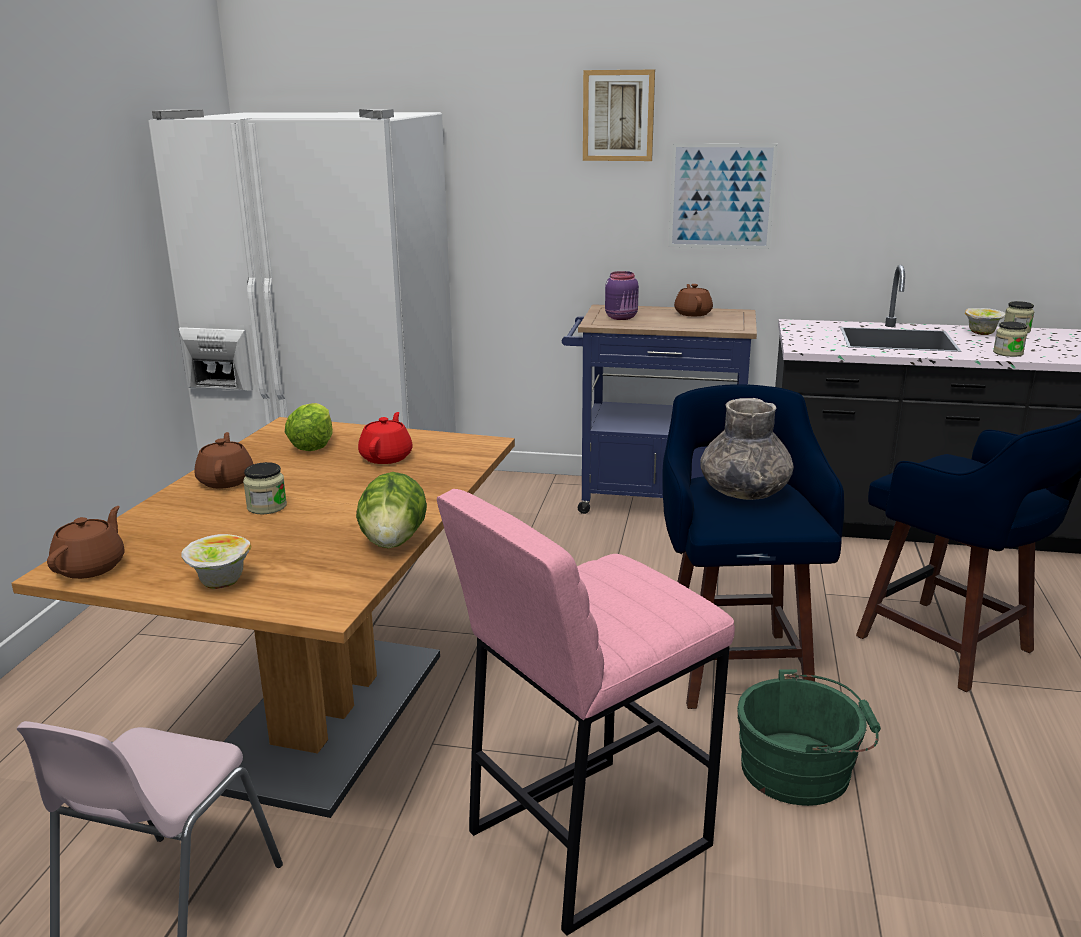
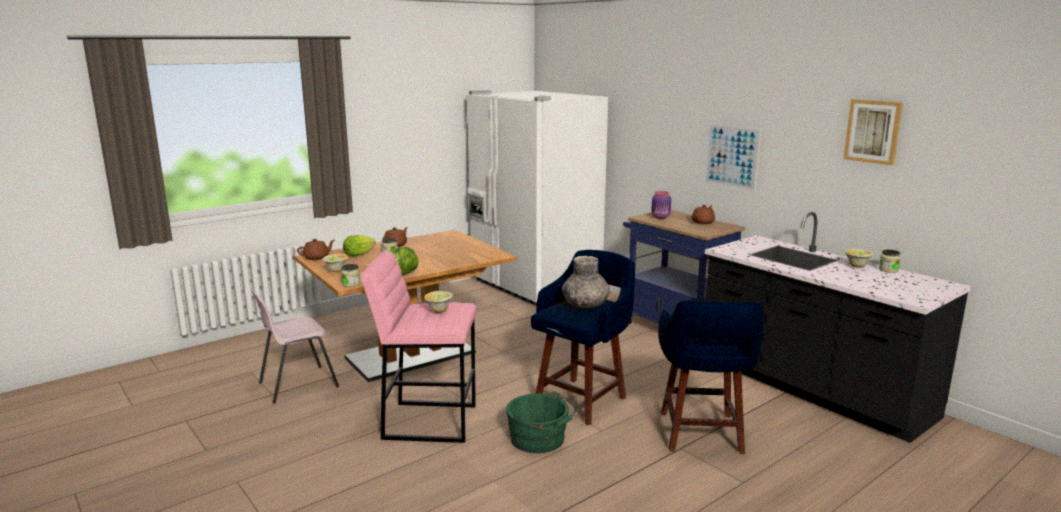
camera: 40 degrees right, 5 degrees down
lettuce [285,403,333,451] -> lettuce moved to [343,235,376,257]
red teapot [358,412,413,464] -> none
picture [583,70,655,161] -> picture moved to [843,99,903,165]
jar [993,321,1027,357] -> jar moved to [341,264,360,287]
none -> bowl [424,291,453,313]

